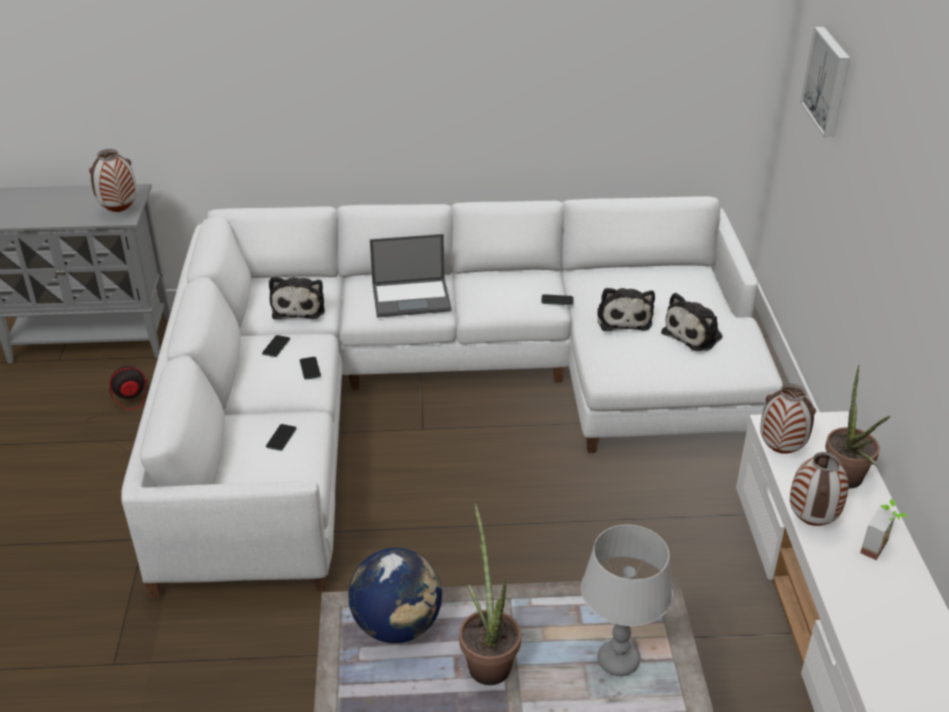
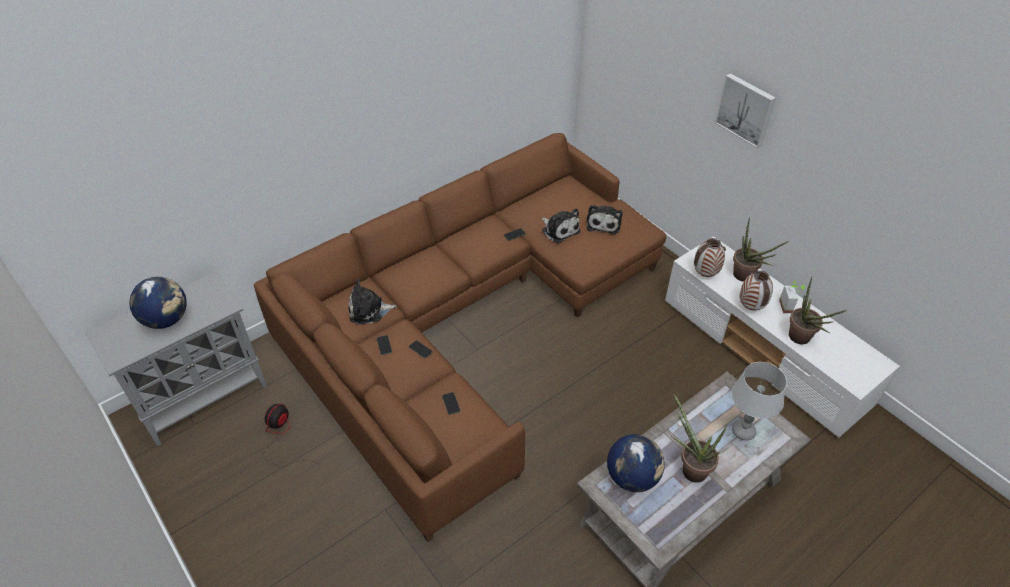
camera: 35 degrees left, 10 degrees up
vase [89,149,137,212] -> none
white sofa [121,196,783,598] -> brown sofa [254,133,666,542]
plush toy [269,277,325,320] -> plush toy turned 120 degrees clockwise [348,279,397,325]
laptop [370,234,452,317] -> none
picture [800,27,850,137] -> picture moved to [715,73,776,148]
none -> globe [129,277,187,329]
none -> potted plant [789,277,847,344]

